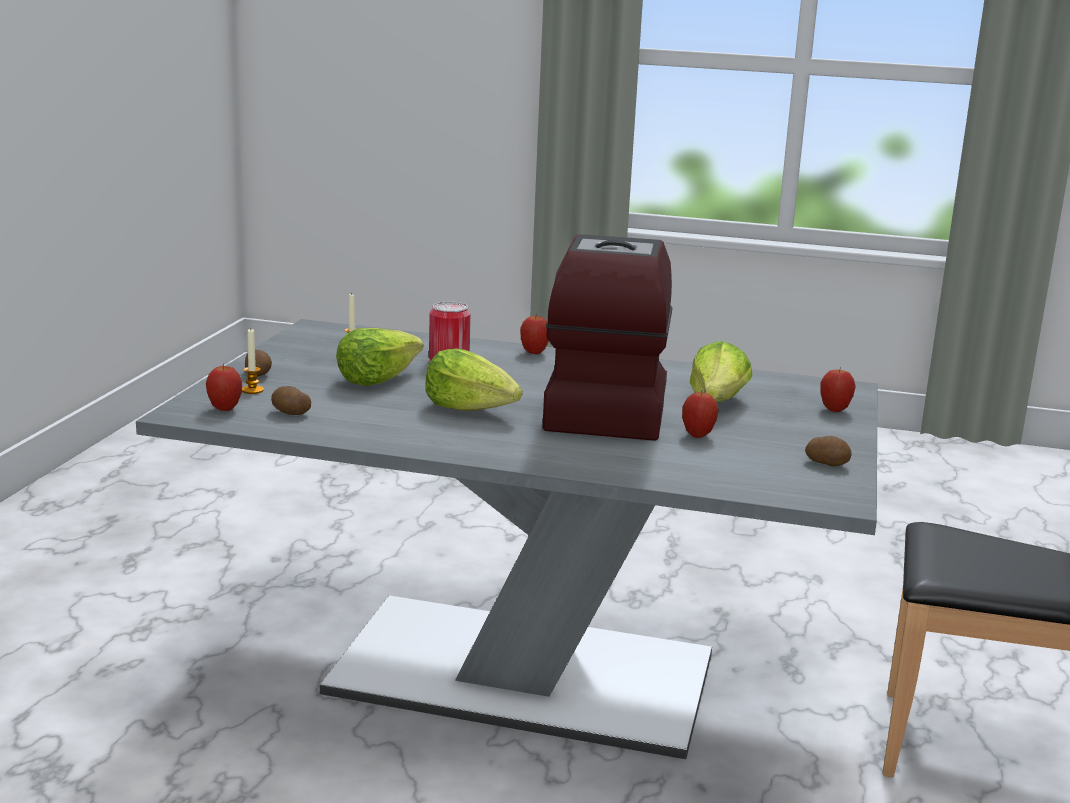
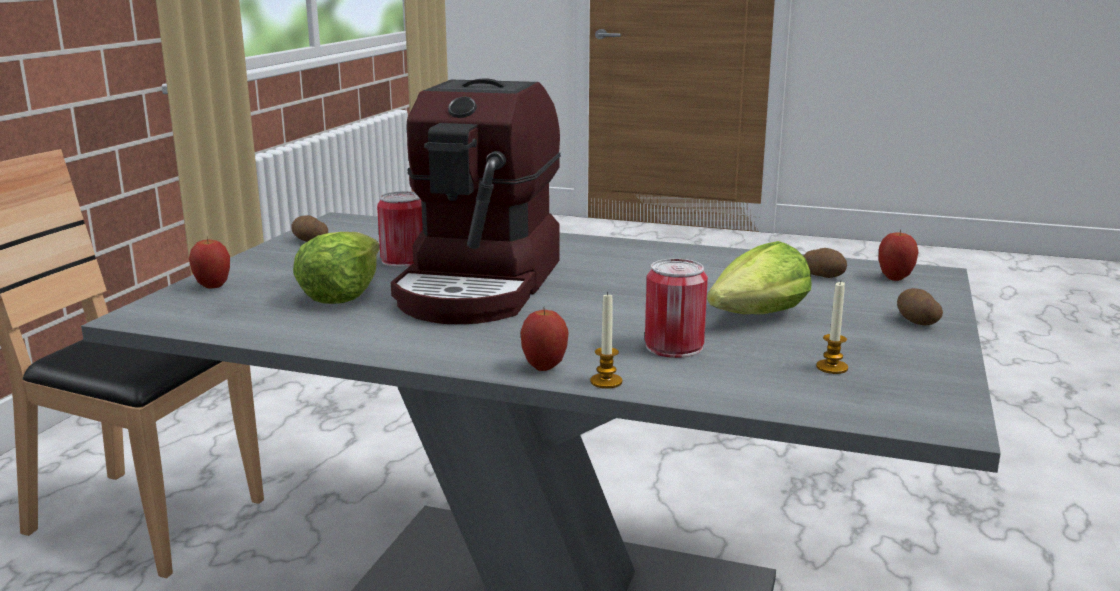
camera: 175 degrees left, 0 degrees up
candle [242,329,264,394] -> candle moved to [590,292,622,389]
lettuce [425,348,522,411] -> none
apple [682,390,719,438] -> can [377,191,423,267]

